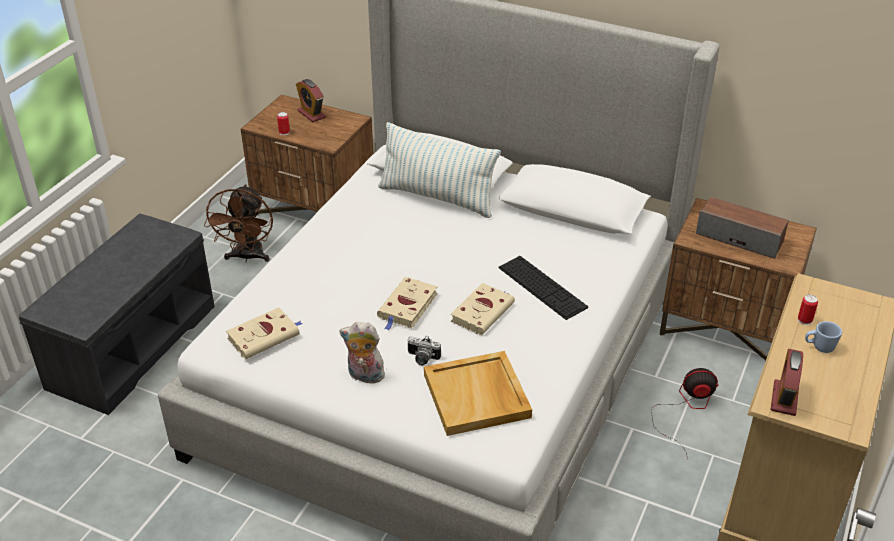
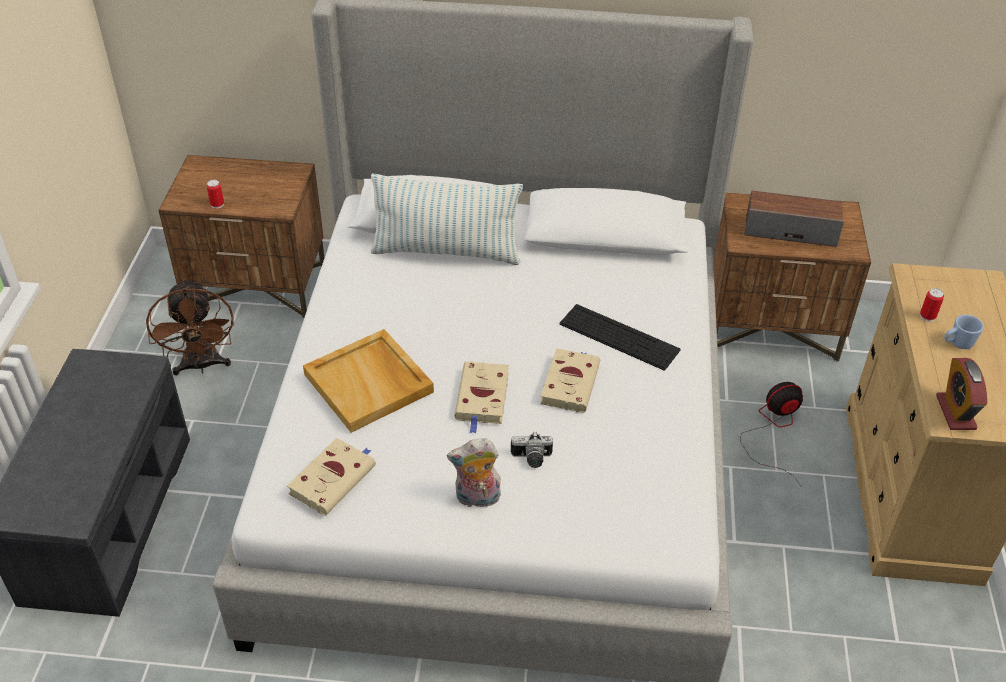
camera: 20 degrees left, 5 degrees up
alarm clock [296,79,326,122] -> none
beige tray [424,351,532,436] -> beige tray moved to [303,329,434,433]

